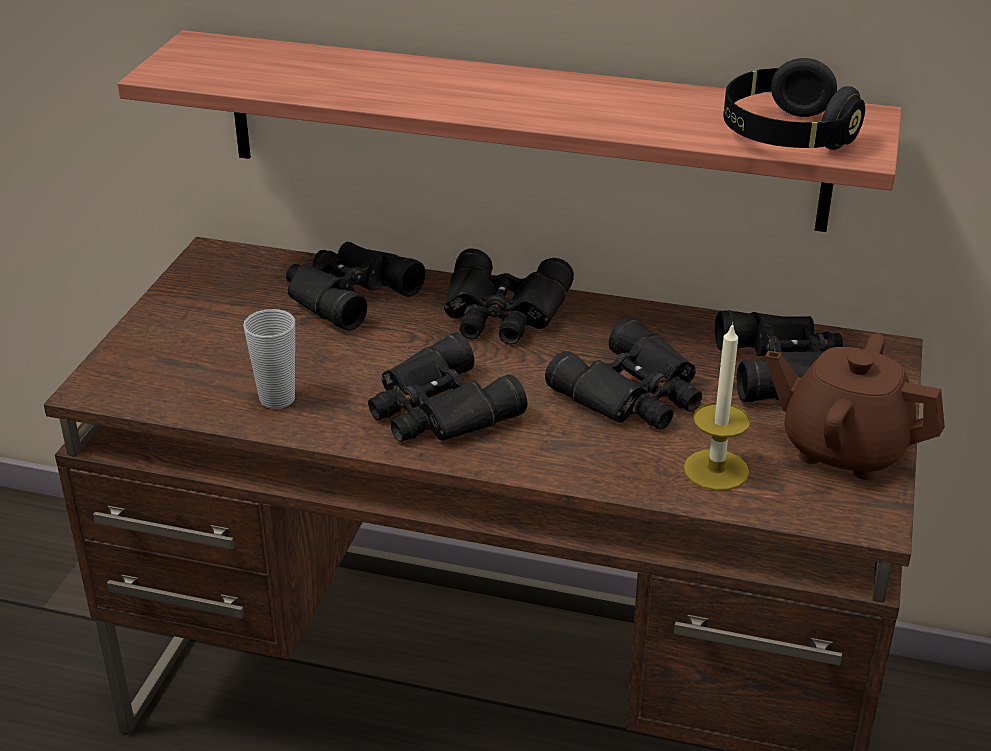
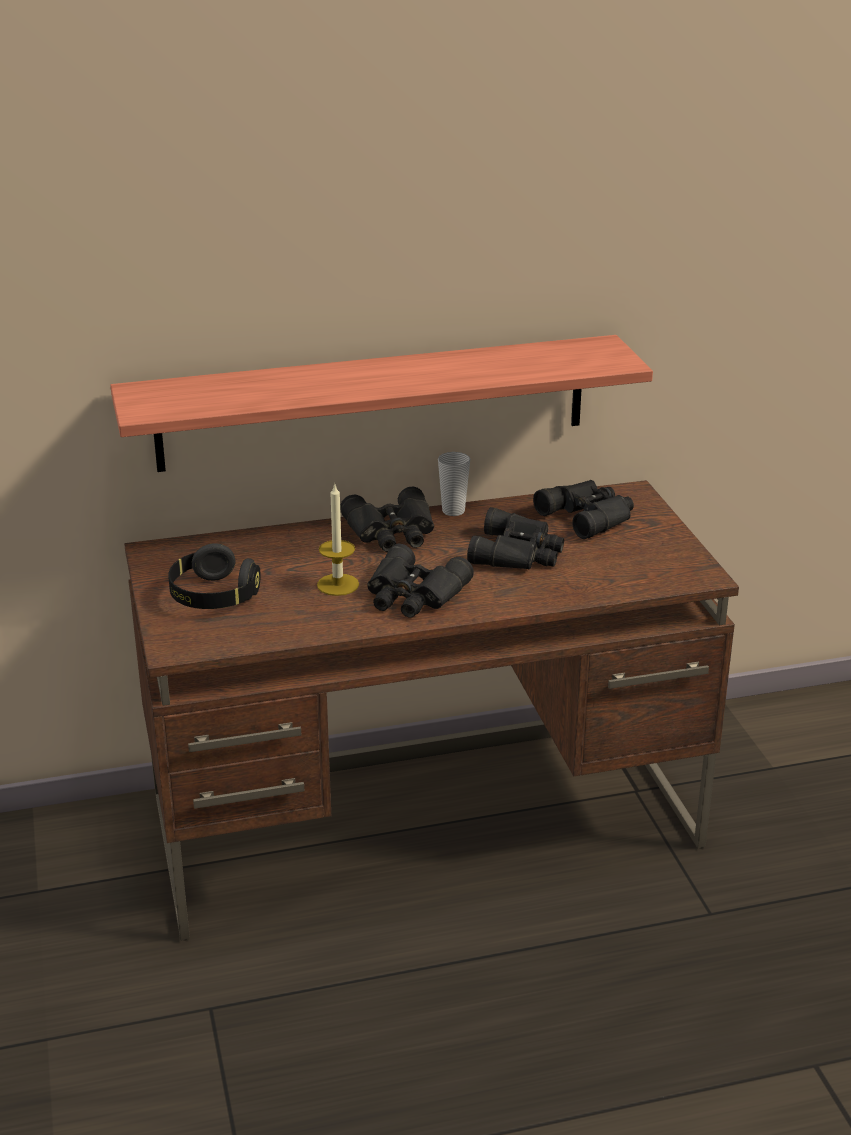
camera: 30 degrees left, 5 degrees down
cup [243,309,295,409] -> cup moved to [438,452,470,516]
black binoculars [286,242,425,331] -> none
candle [683,322,751,491] -> candle moved to [317,483,359,596]
black headphones [723,58,865,150] -> black headphones moved to [168,543,261,609]
brown teapot [765,333,945,480] -> none

